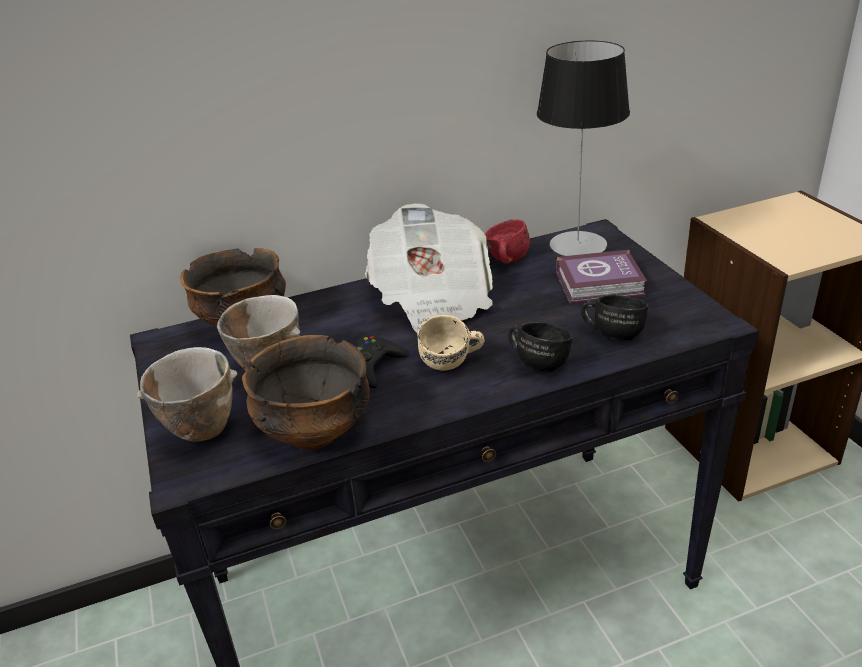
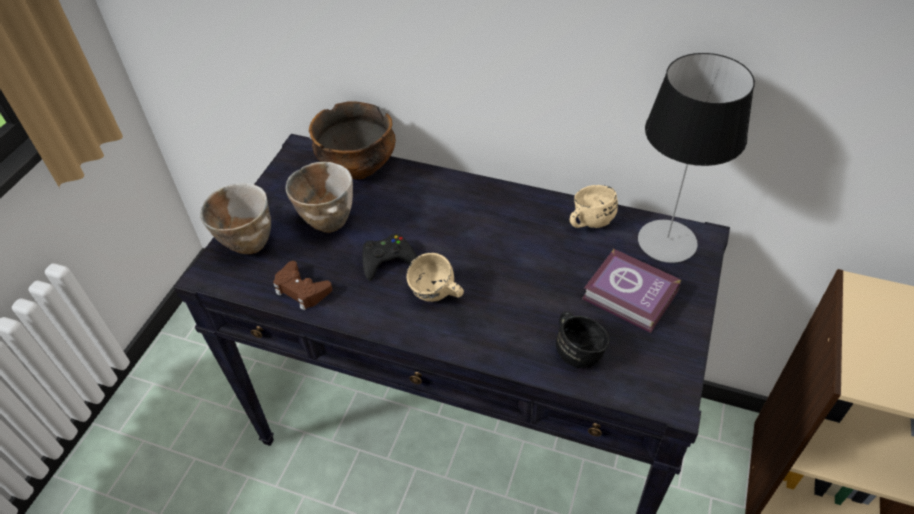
camera: 40 degrees right, 15 degrees up
bowl [242,335,370,450] -> brown game controller [273,261,332,310]
newspaper [365,203,493,334] -> none
red mug [485,219,530,263] -> beige mug [570,185,618,228]
black mug [508,322,573,372] -> none

